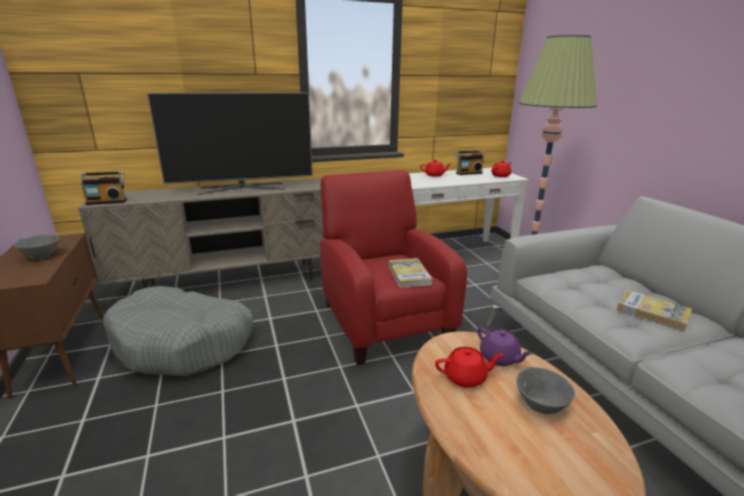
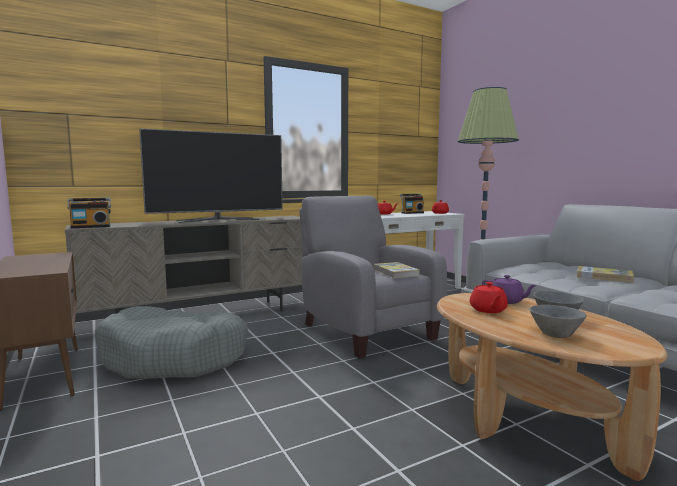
camera: 10 degrees left, 15 degrees down
grey bowl [14,235,60,260] -> grey bowl moved to [530,305,586,338]
red armchair [320,170,467,365] -> grey armchair [299,196,447,358]
red teapot [435,347,504,388] -> red teapot turned 105 degrees clockwise [470,282,508,313]

